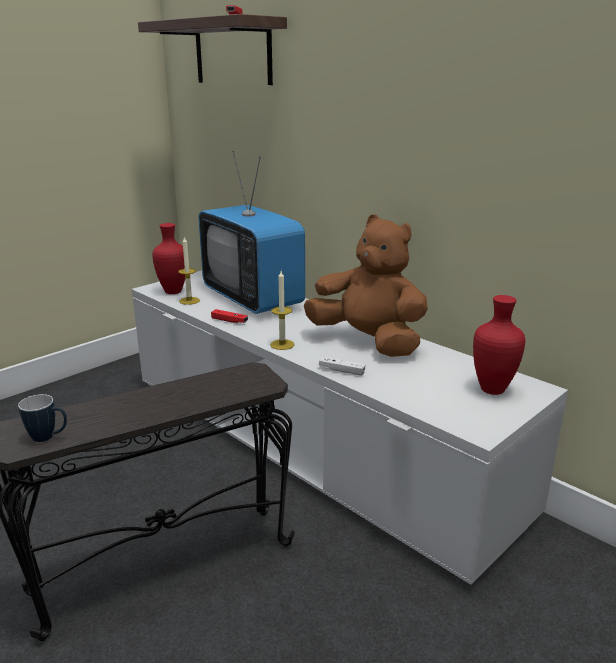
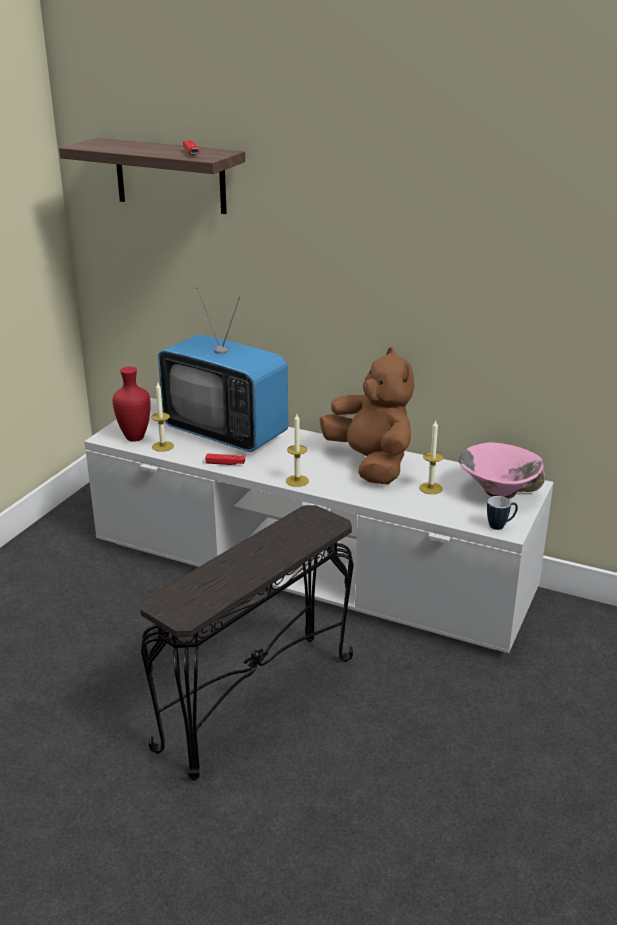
camera: 20 degrees left, 5 degrees up
mug [18,394,67,442] -> mug moved to [487,496,518,530]
brown plush toy [304,214,428,357] -> brown plush toy turned 45 degrees clockwise [320,347,414,485]
white game controller [319,357,365,376] -> none
red vase [473,295,525,395] -> pink bowl [459,442,545,499]
none -> candle [419,421,443,494]

